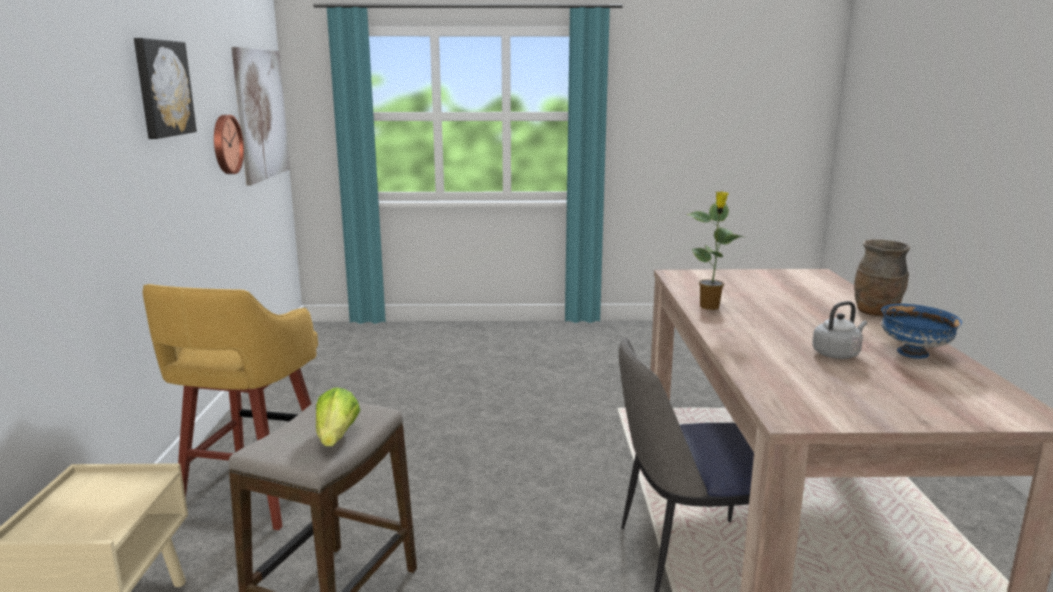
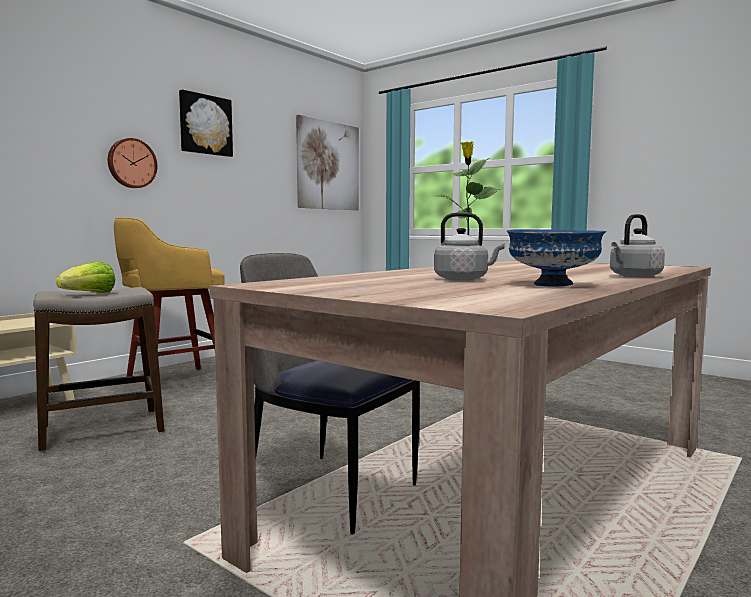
camera: 40 degrees right, 10 degrees down
wall clock [214,115,244,174] -> wall clock moved to [108,138,157,188]
brown vase [854,239,910,317] -> grey kettle [610,214,665,277]

